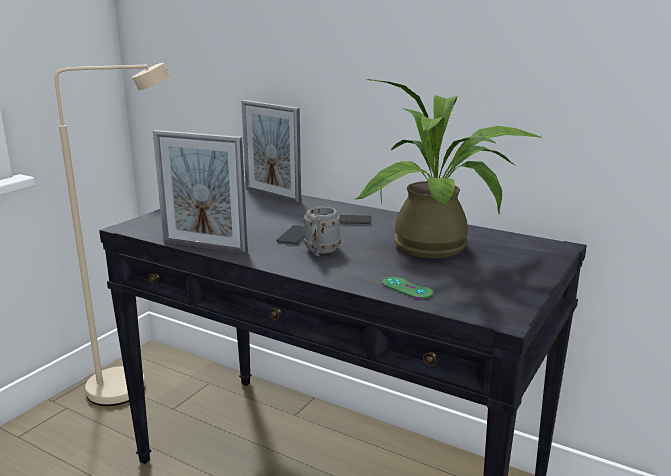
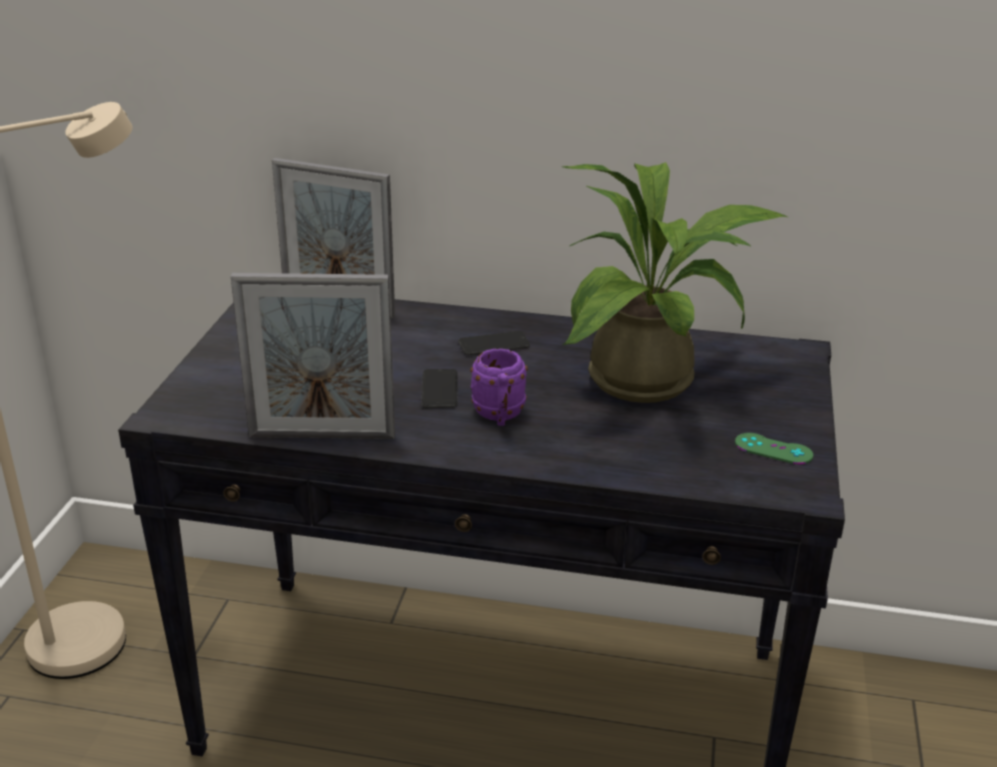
camera: 20 degrees left, 10 degrees up
grey mug [303,207,341,256] -> purple mug [470,349,528,426]
green game controller [382,277,433,299] -> green game controller moved to [735,433,813,464]

